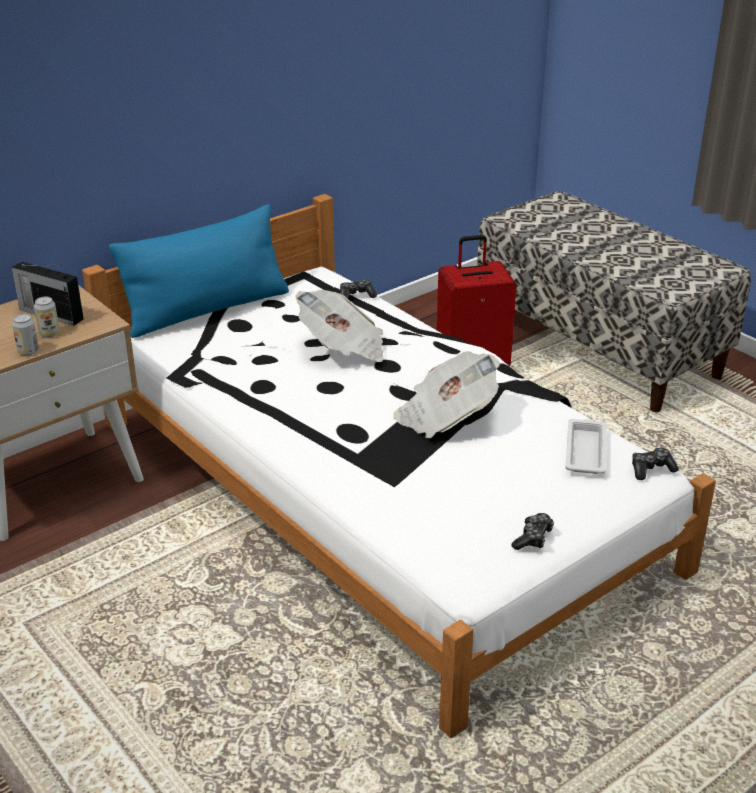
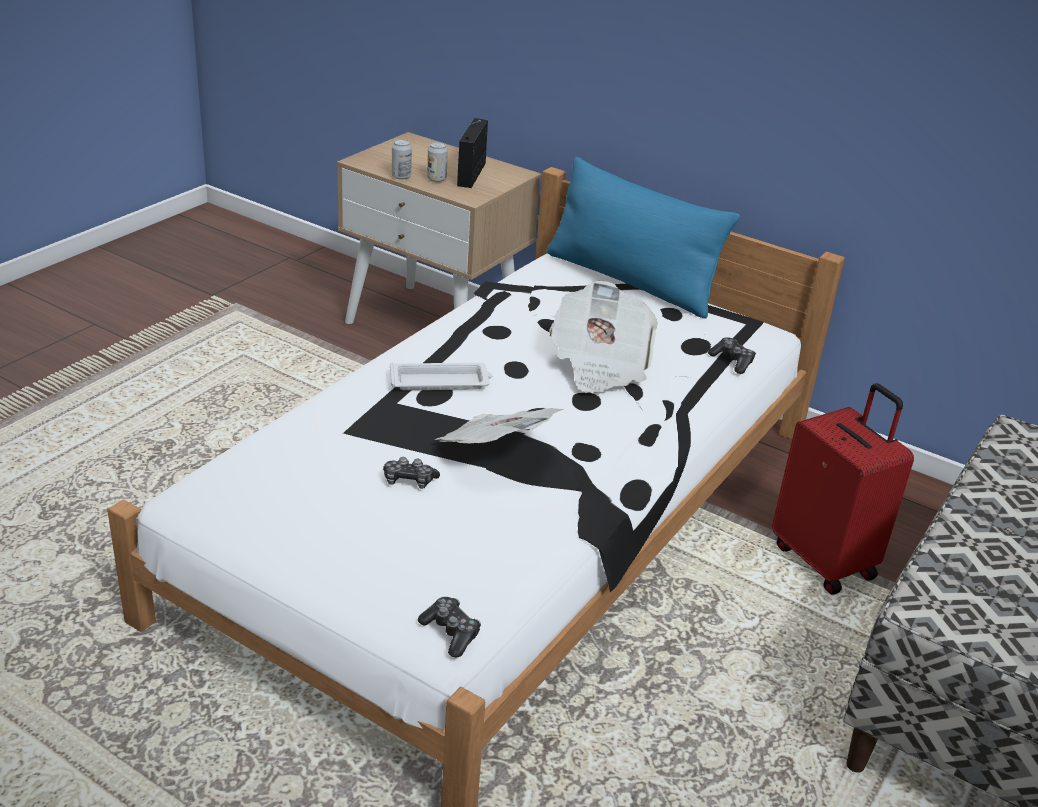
camera: 70 degrees right, 0 degrees up
game controller [511,513,554,550] -> game controller moved to [383,457,440,489]
white tray [566,419,606,474] -> white tray moved to [390,363,492,390]

